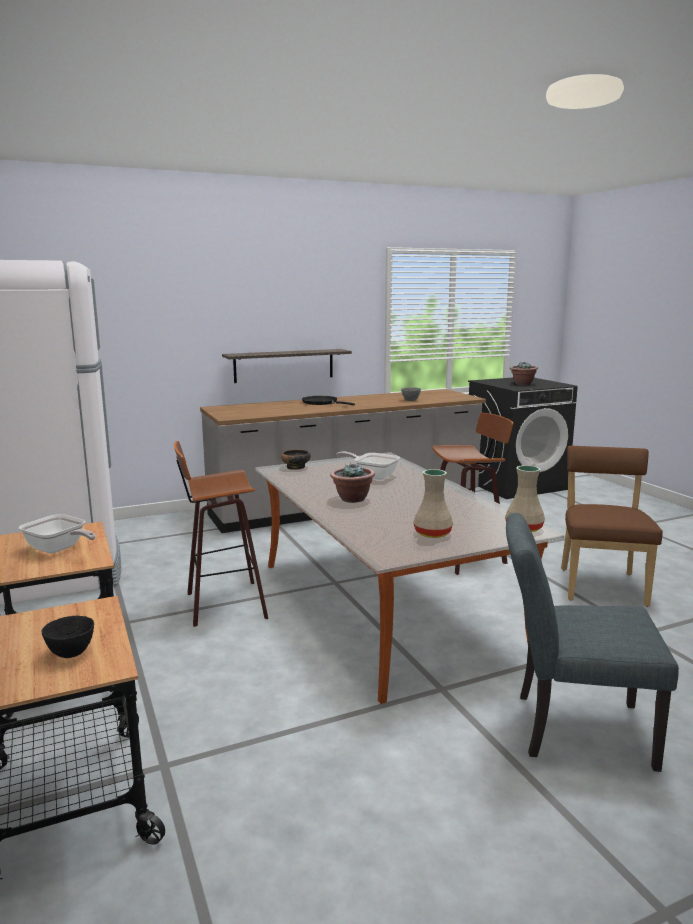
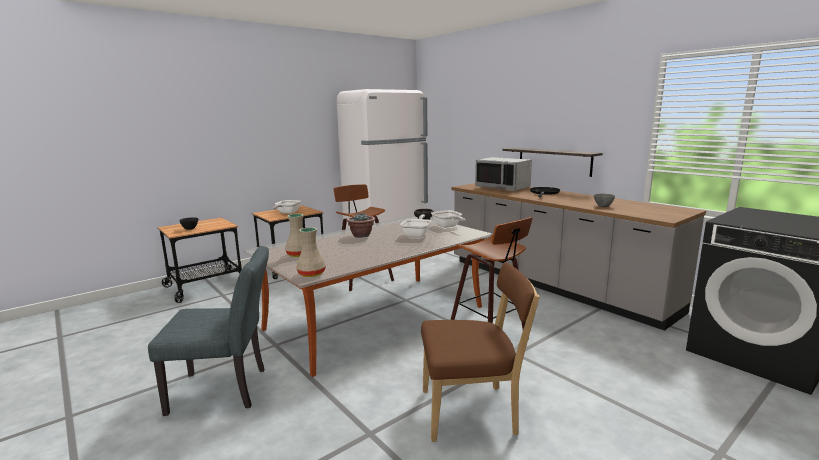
camera: 75 degrees right, 0 degrees up
grey chair [506,513,679,772] -> grey chair turned 90 degrees clockwise [148,246,269,416]
potted plant [510,362,538,385] -> none
none -> frying pan [431,210,465,228]
none -> grey microwave [475,157,532,191]

